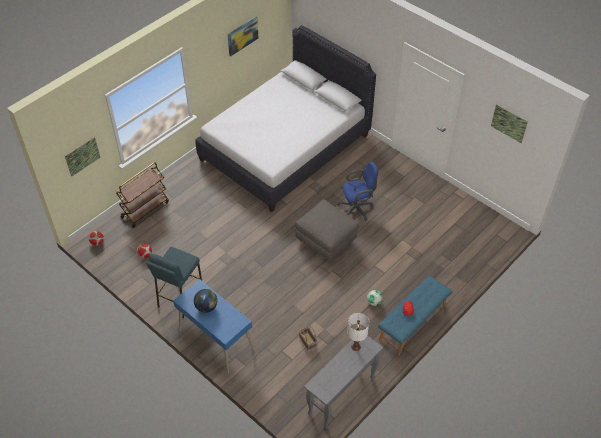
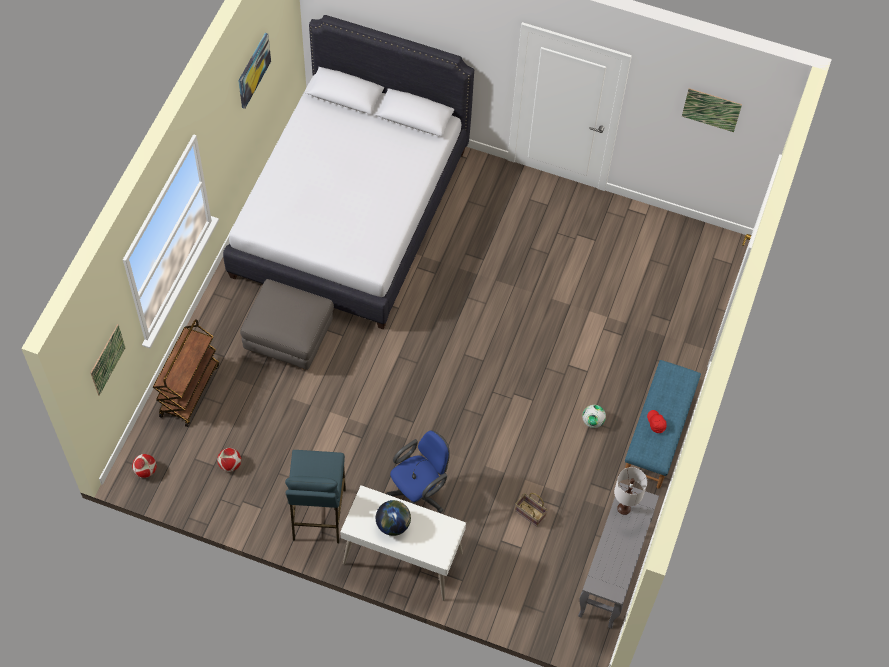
camera: 25 degrees left, 10 degrees up
blue desk [173,279,254,373] -> white desk [340,485,466,601]
grey ottoman [295,199,359,262] -> grey ottoman moved to [240,279,334,370]
blue office chair [337,162,378,221] -> blue office chair moved to [386,430,450,513]

